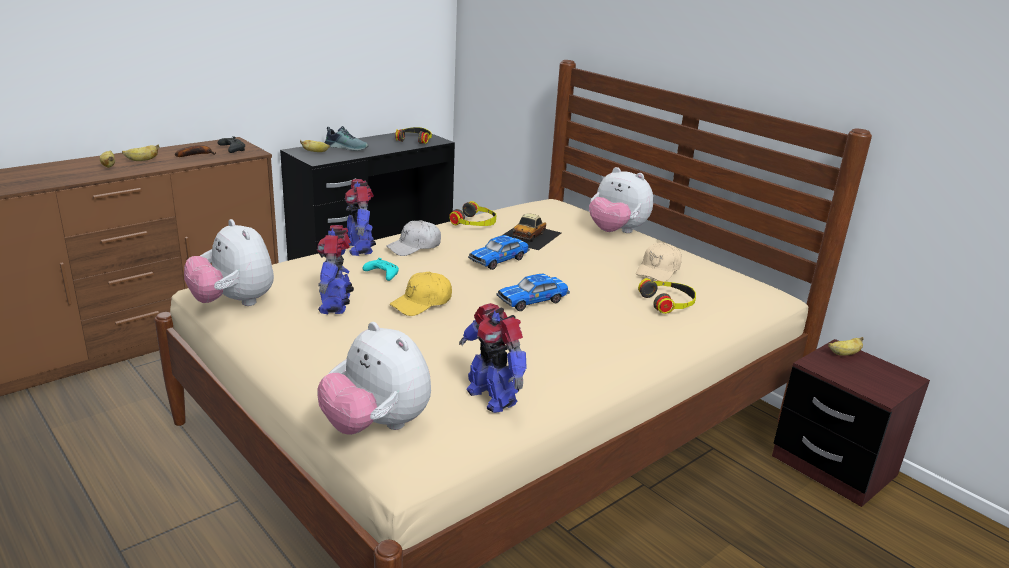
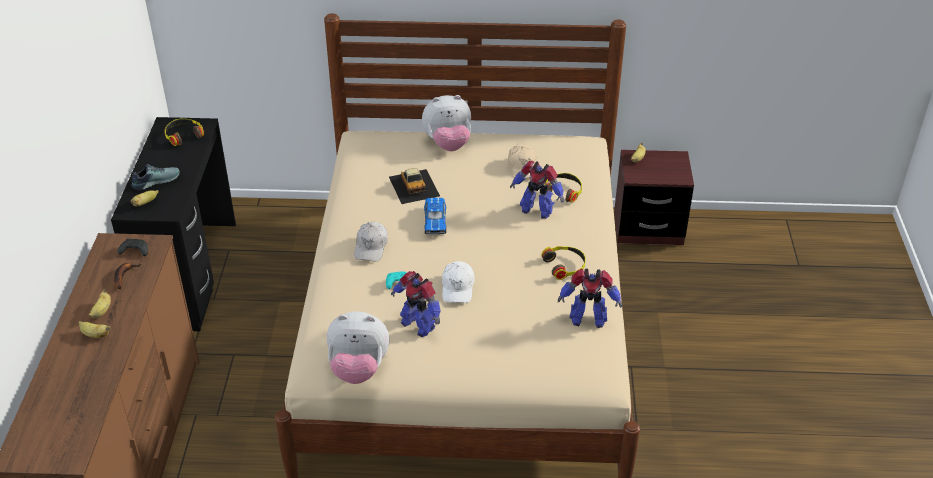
camera: 45 degrees left, 15 degrees up
plush toy [317,322,431,435] -> none
toy robot [345,179,376,256] -> toy robot moved to [510,161,564,219]
yellow cap [390,272,452,316] -> white cap [442,261,475,303]
headphones [449,201,496,226] -> headphones moved to [541,246,586,280]
toy car [497,274,570,311] -> none

